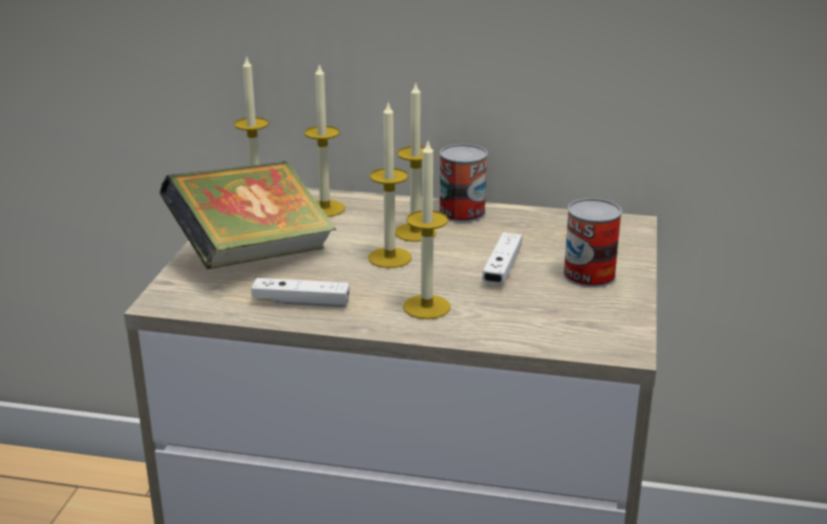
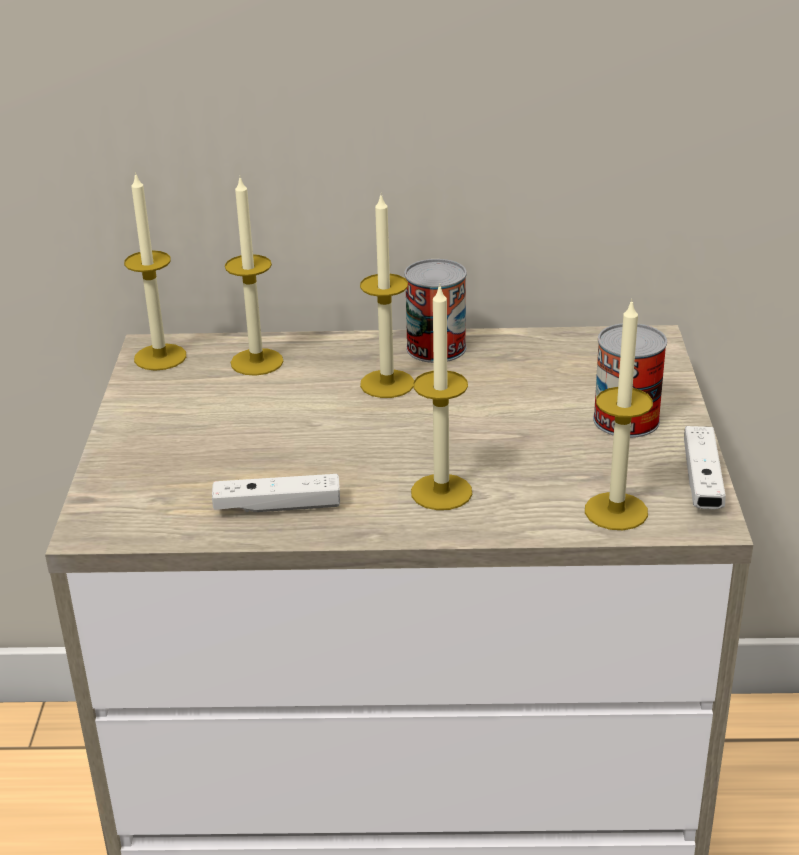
camera: 10 degrees left, 5 degrees up
book [159,161,336,269] -> none
candle [368,102,412,268] -> candle moved to [585,299,653,530]
white game controller [482,232,522,284] -> white game controller moved to [684,426,726,509]

